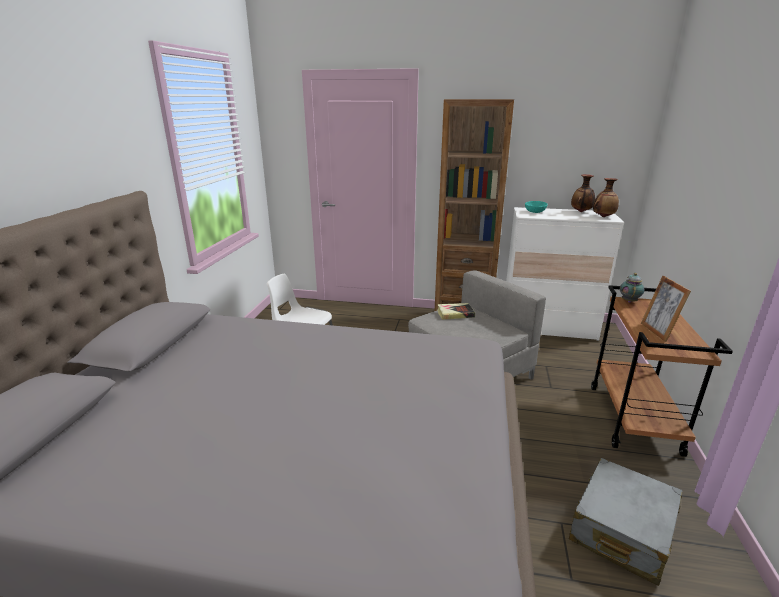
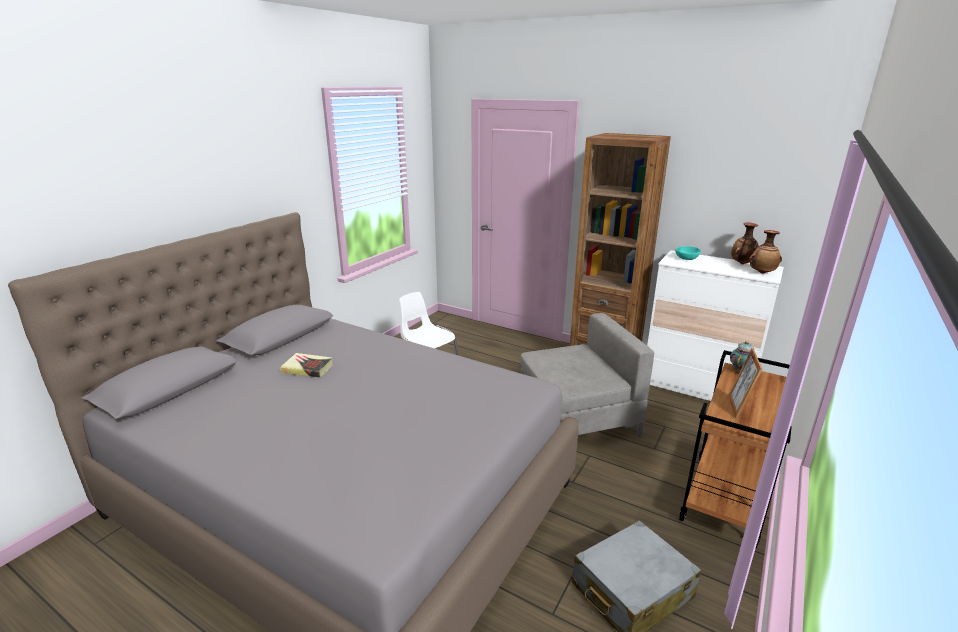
camera: 20 degrees right, 0 degrees up
book [437,303,475,320] -> book moved to [280,353,333,378]

